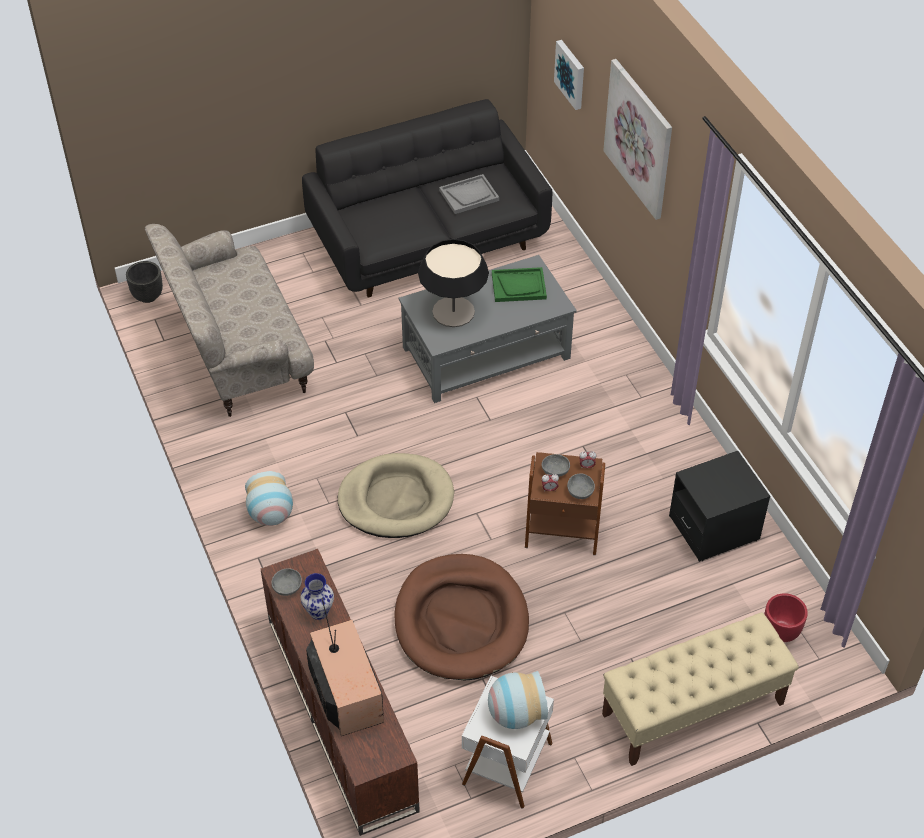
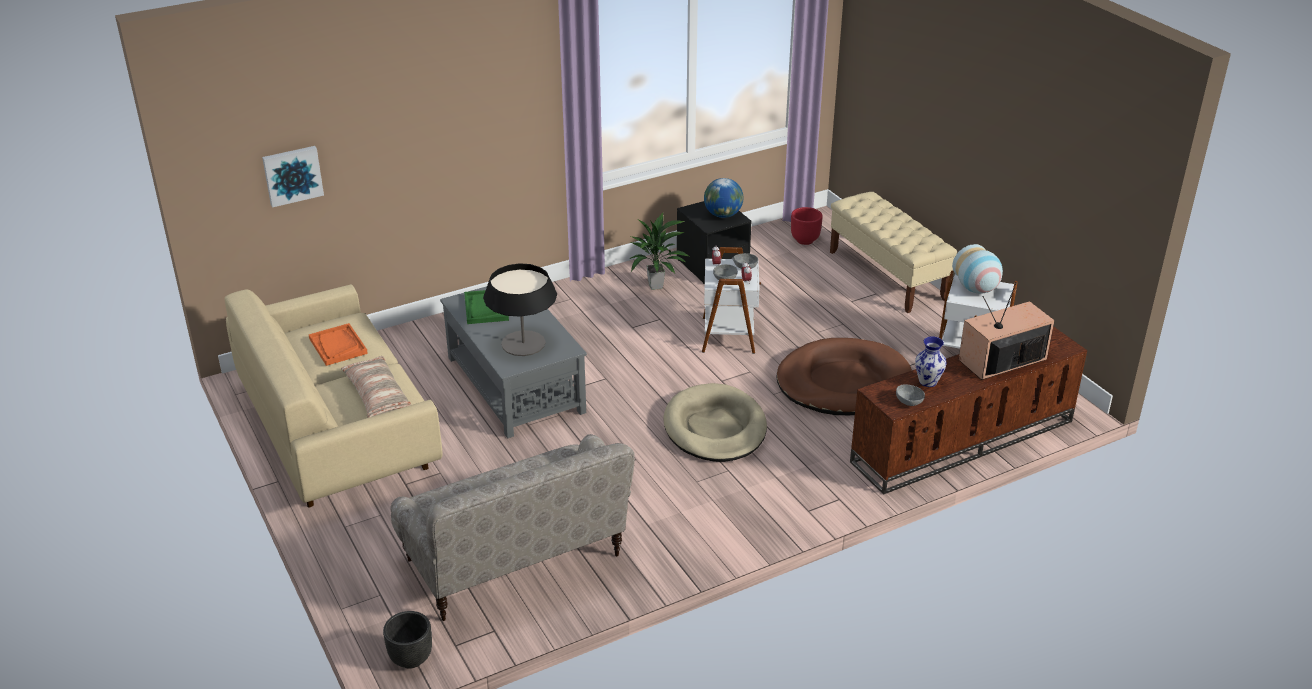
camera: 95 degrees left, 15 degrees down
vase [245,471,293,526] -> none
black sofa [302,99,552,298] -> beige sofa [225,284,443,508]
grey tray [439,174,499,214] -> orange tray [309,323,368,366]
brown side table [525,452,605,555] -> white side table [702,247,761,354]
picture [603,59,672,220] -> none
none -> pillow [341,356,411,418]
none -> potted plant [630,213,689,290]
none -> globe [704,178,744,218]

